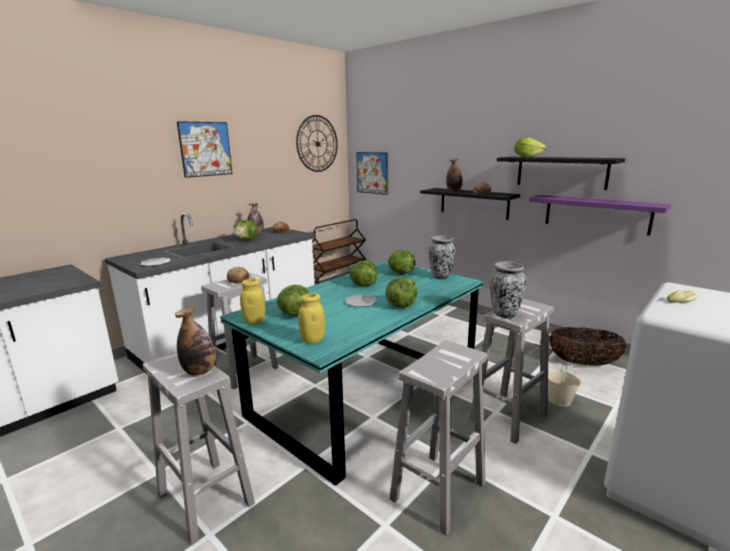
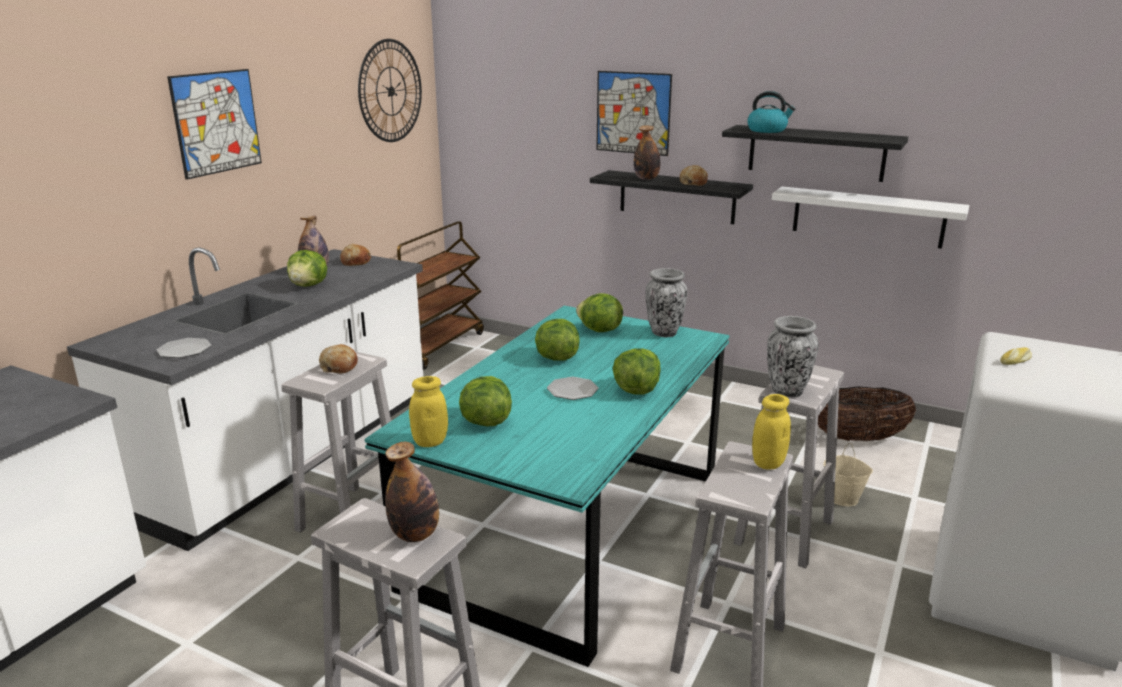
camera: 15 degrees left, 5 degrees up
yellow jar [298,293,325,344] -> yellow jar moved to [752,394,791,470]
picture [357,152,388,195] -> picture moved to [596,71,672,156]
lettuce [514,137,546,158] -> kettle [747,91,796,133]
purple shelf [529,195,671,236] -> white shelf [772,186,969,249]

